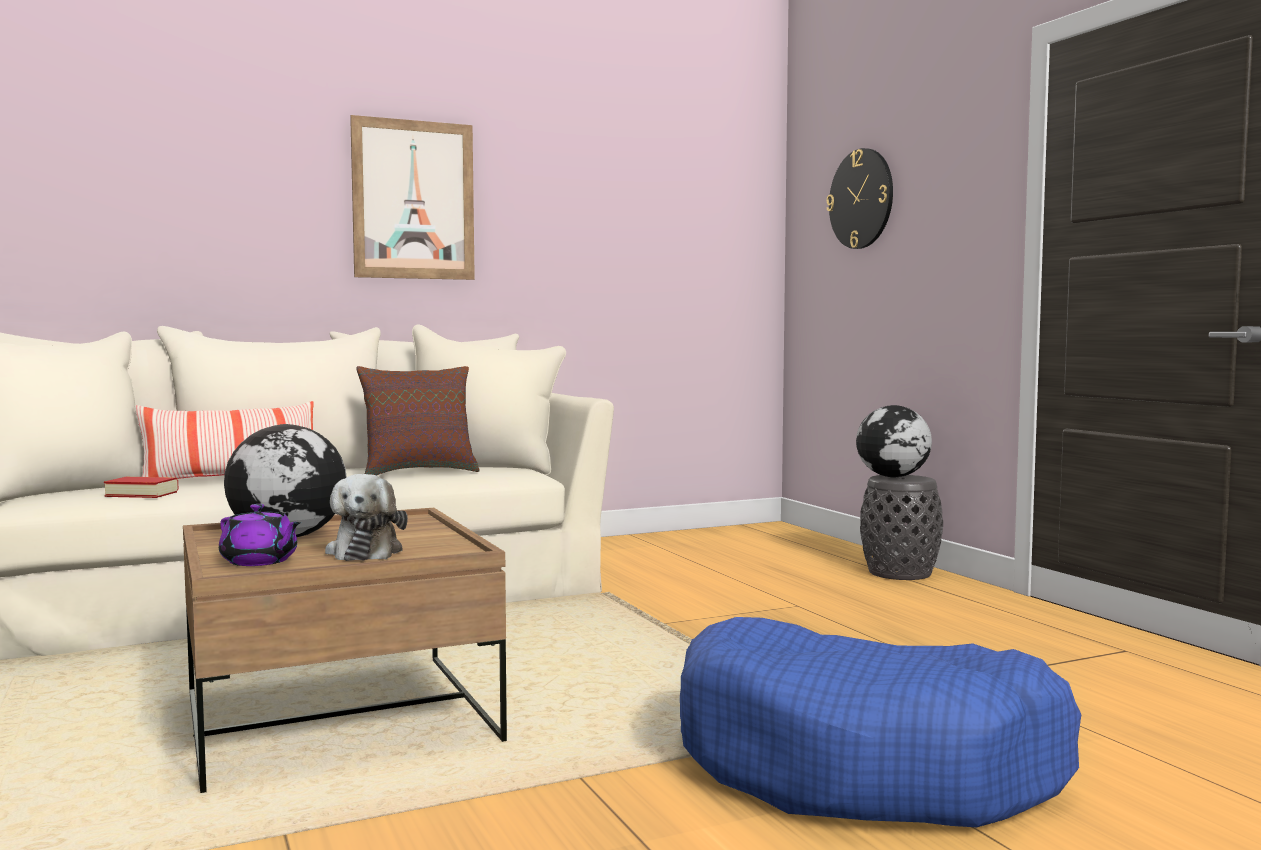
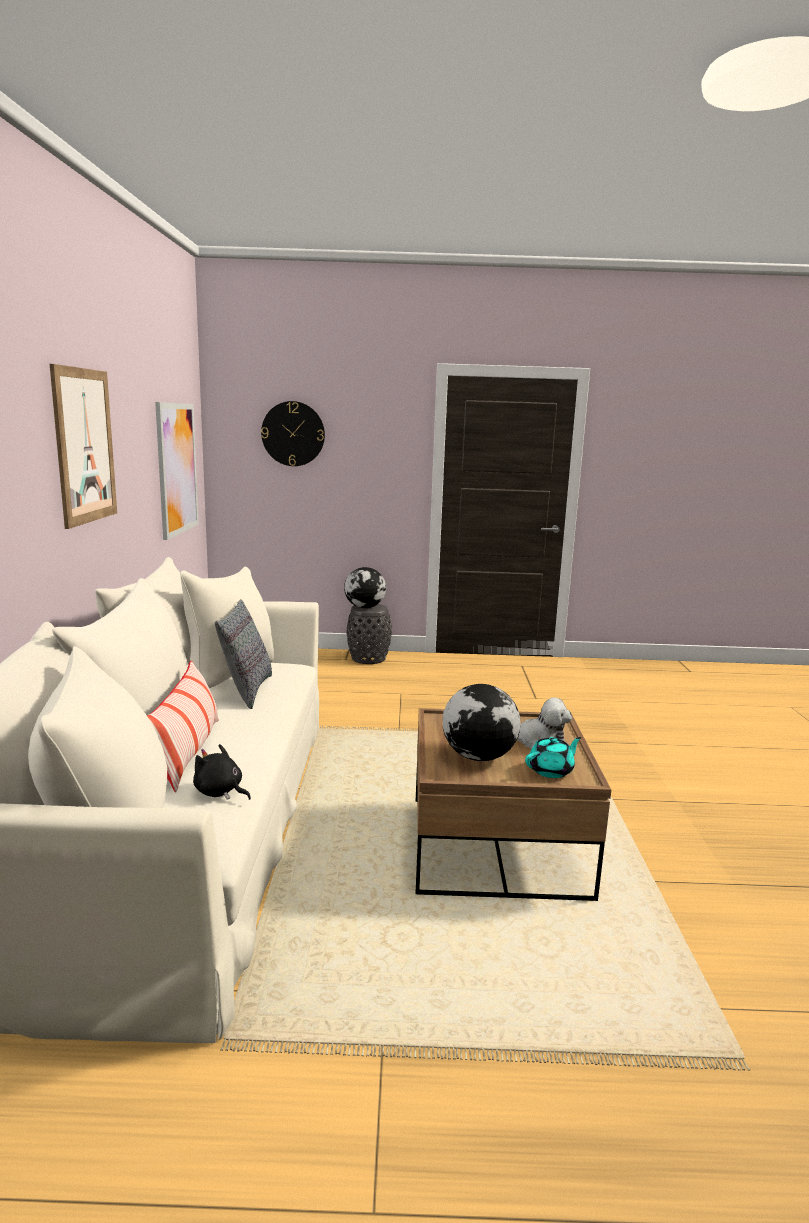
camera: 65 degrees left, 10 degrees up
book [104,477,178,498] -> black plush toy [193,744,251,800]
purple teapot [219,504,301,566] -> turquoise teapot [525,737,581,778]
brown pillow [356,366,480,475] -> grey pillow [215,599,272,709]
blue dog bed [680,617,1082,827] -> none
none -> picture [155,402,199,540]

